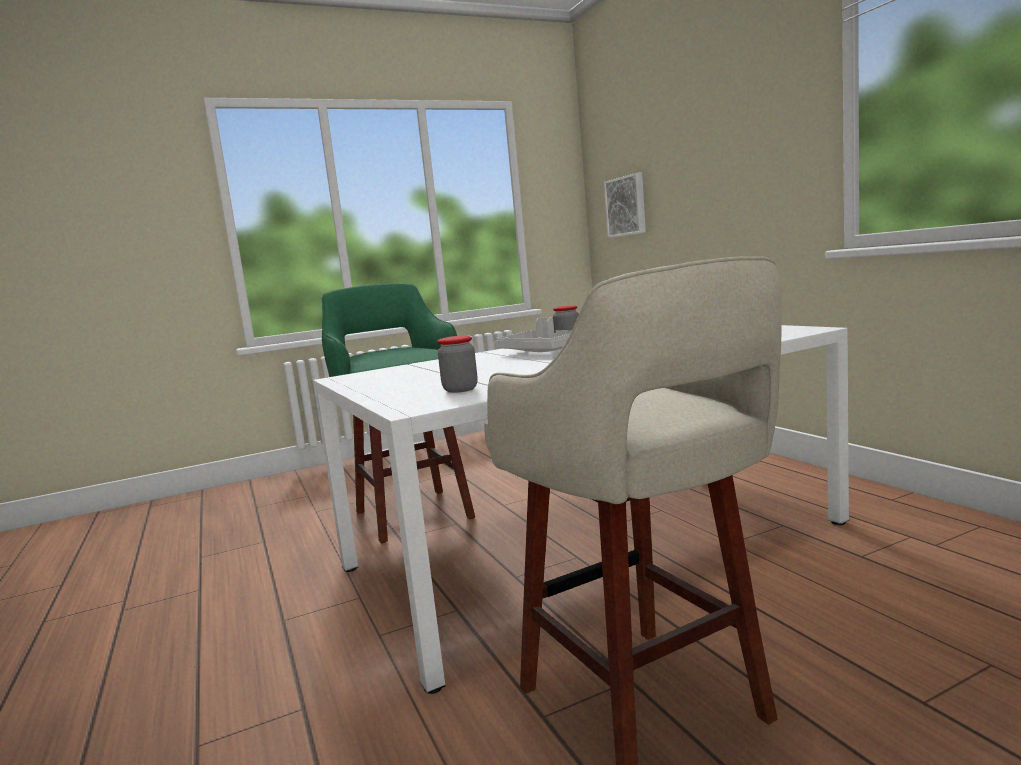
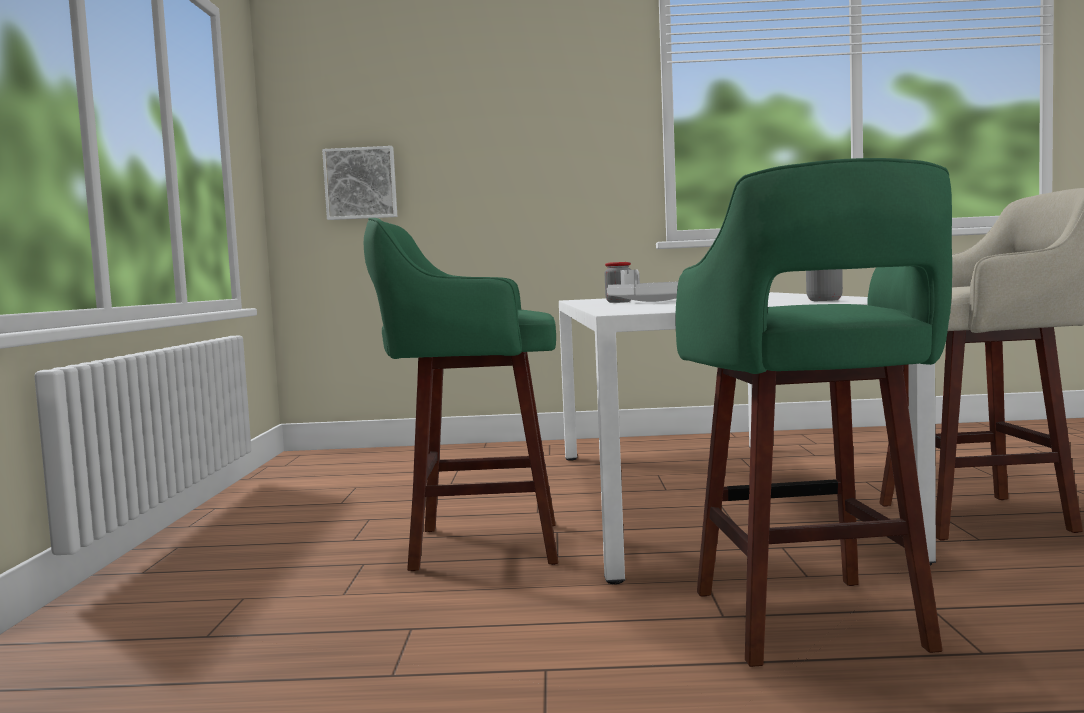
camera: 65 degrees left, 5 degrees down
none -> green stool [675,158,952,667]

